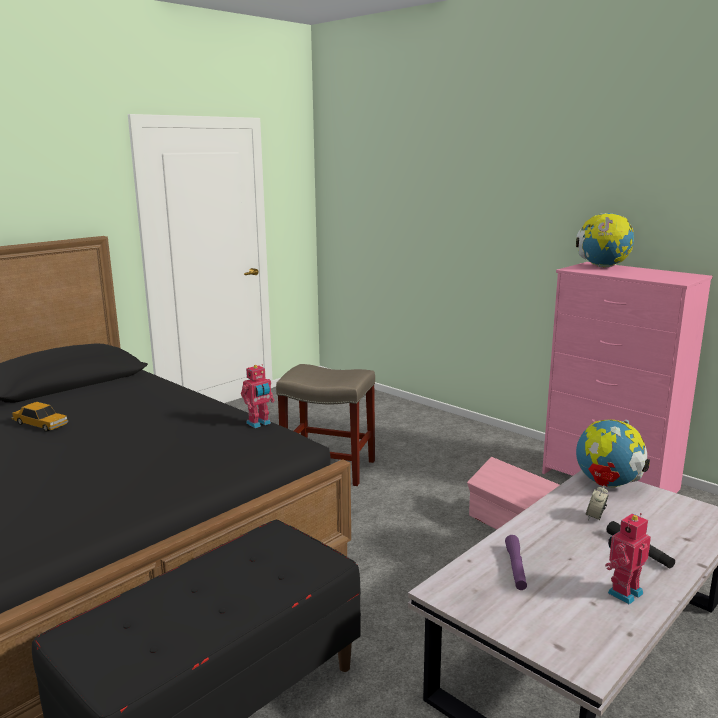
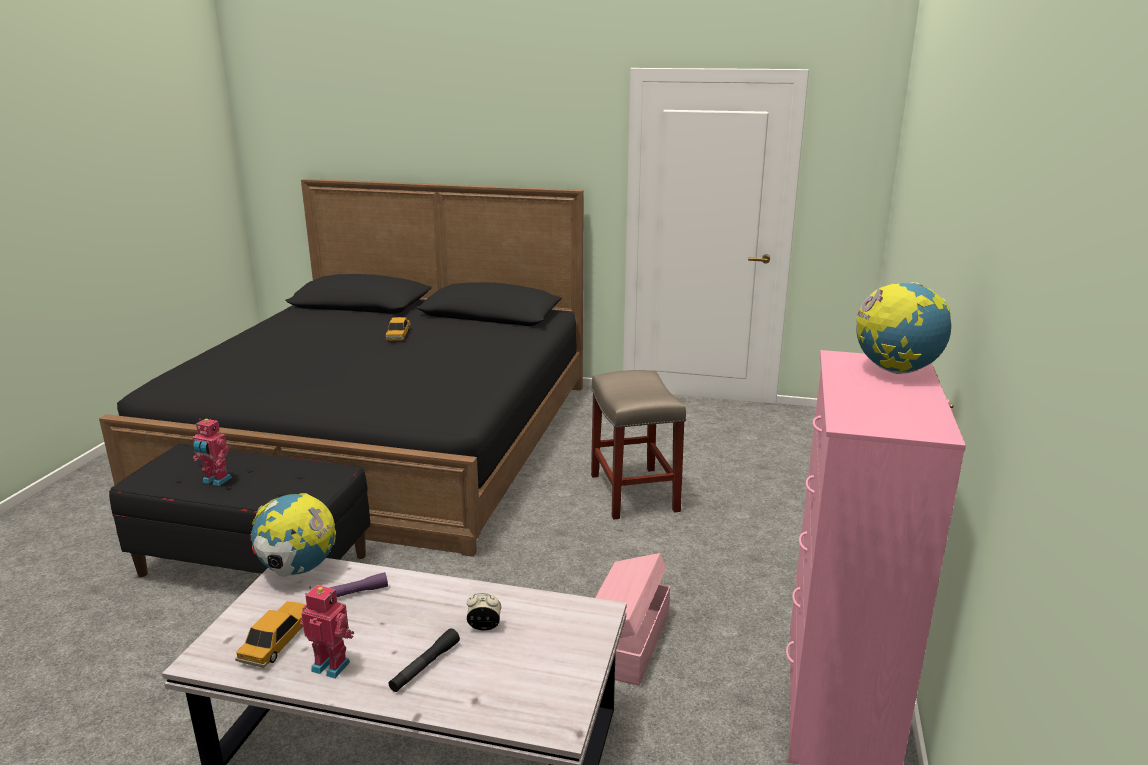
camera: 60 degrees right, 5 degrees up
toy robot [241,364,275,428] -> toy robot moved to [192,419,232,486]
globe [576,420,650,488] -> globe moved to [251,493,336,577]
none -> toy car [235,601,306,668]

